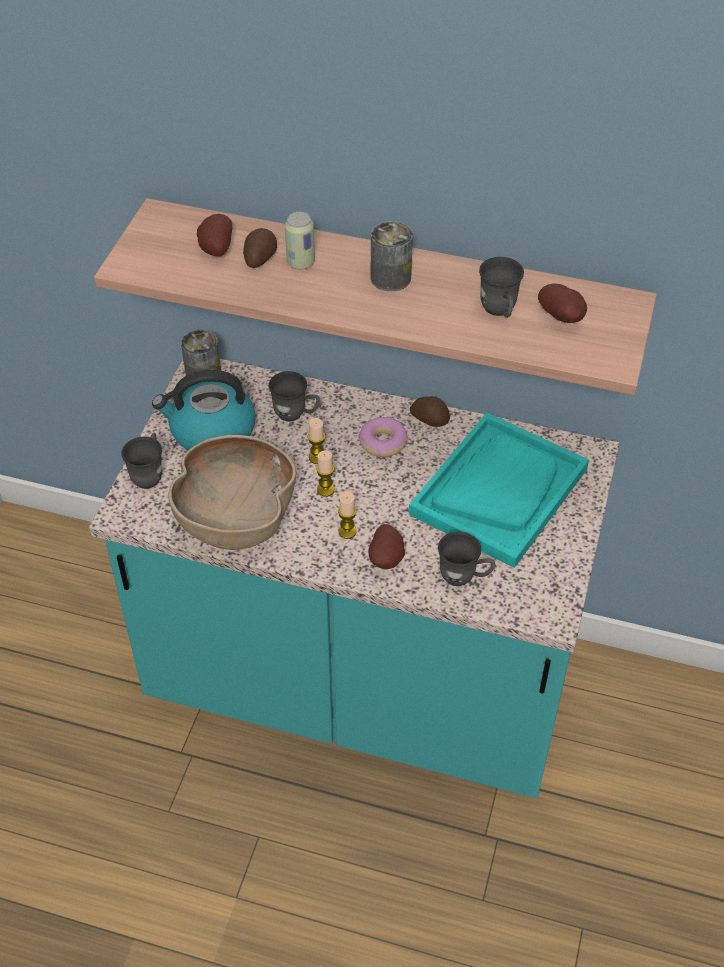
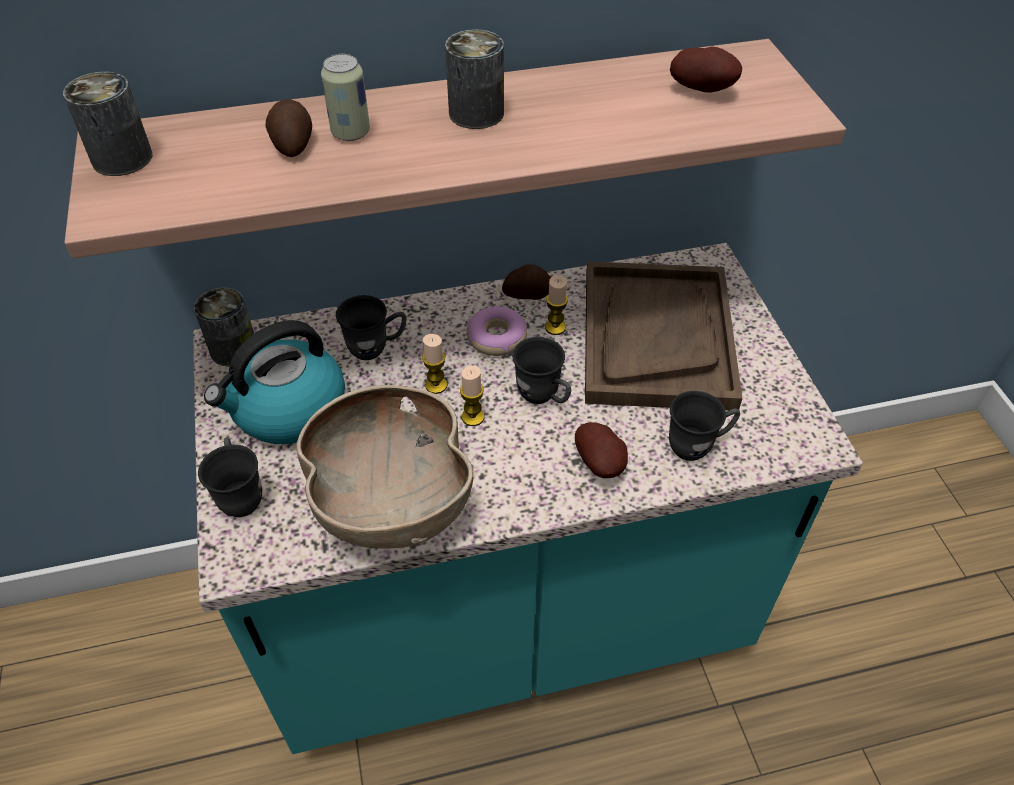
camera: 30 degrees left, 0 degrees up
potato [197,214,232,256] -> none
candle [338,492,357,539] -> candle moved to [545,275,568,335]
turquoise tray [409,412,589,568] -> brown tray [585,261,742,411]
grey mug [479,257,524,318] -> grey mug moved to [512,337,571,404]
none -> can [63,72,152,176]

